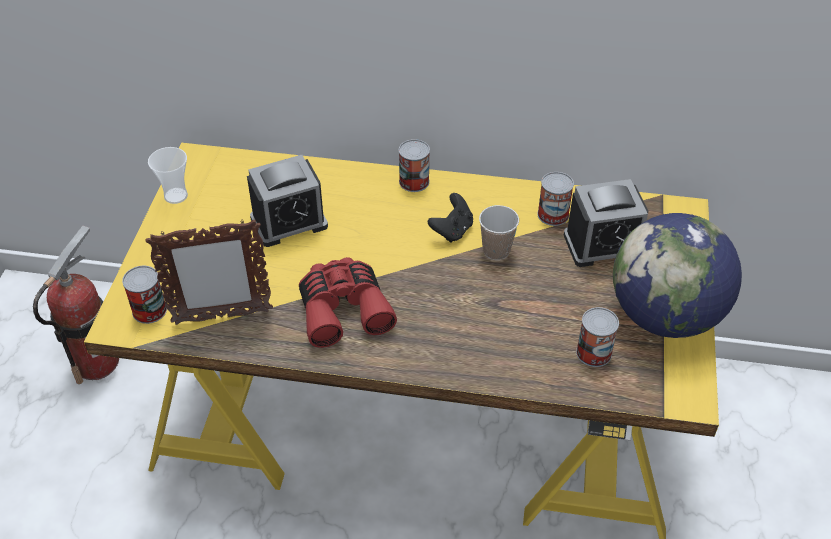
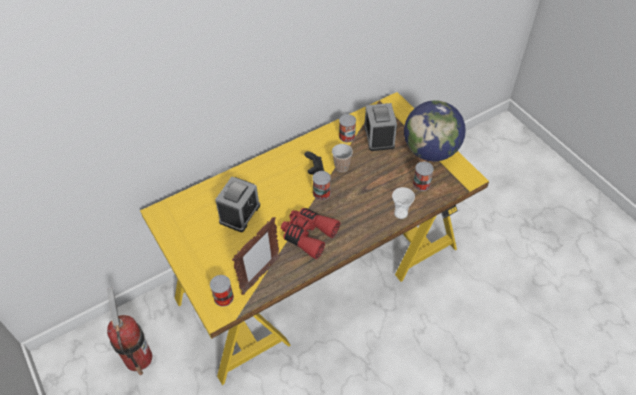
camera: 40 degrees left, 5 degrees up
cup [148,147,188,204] -> cup moved to [392,187,415,219]
can [399,139,430,192] -> can moved to [313,171,331,200]
alarm clock [564,179,648,267] -> alarm clock turned 135 degrees clockwise [364,103,397,151]

